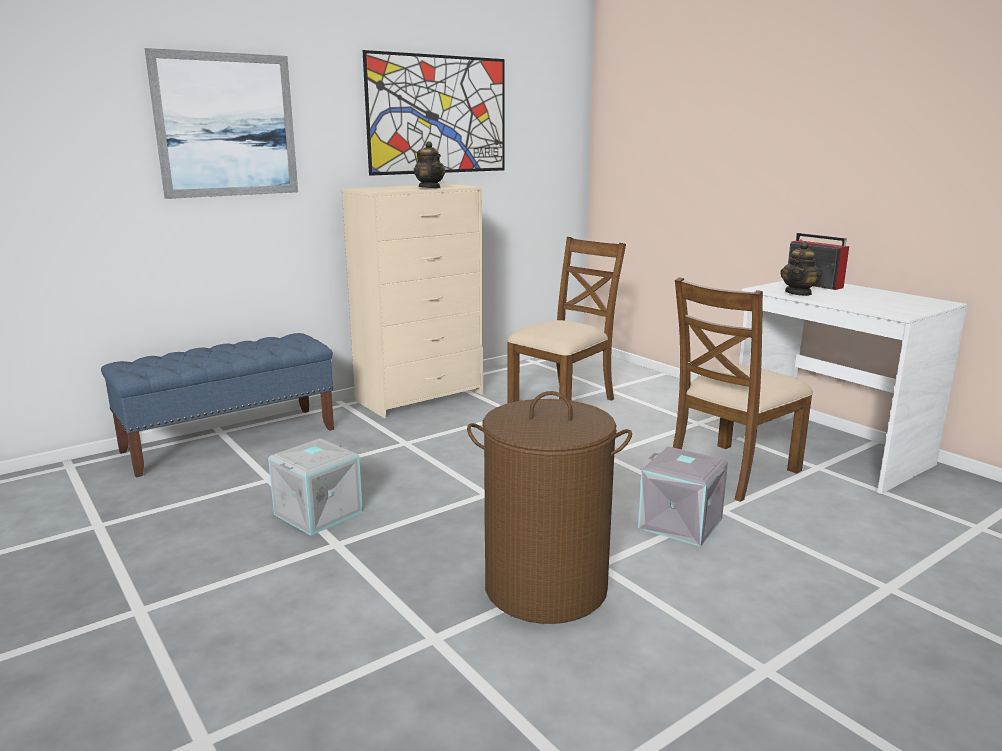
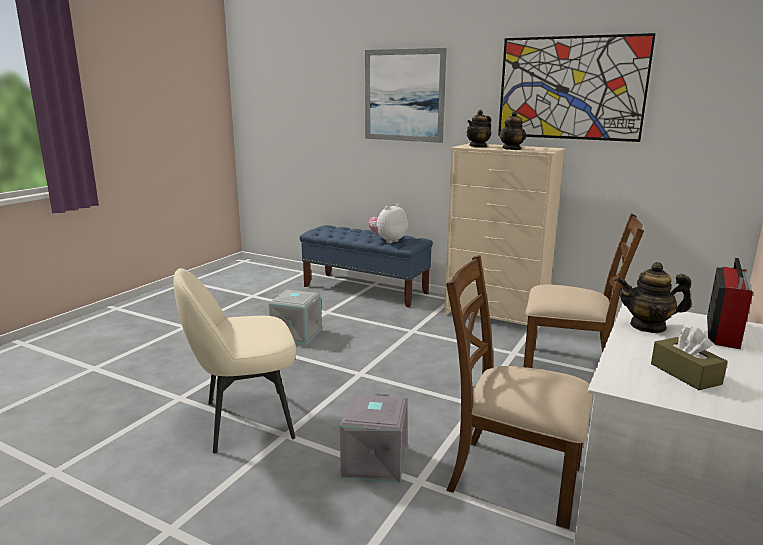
camera: 65 degrees right, 0 degrees up
brown laundry basket [467,391,632,624] -> beige chair [173,268,296,453]
none -> plush toy [368,204,408,243]
none -> teapot [467,110,491,148]
none -> brown tissue box [651,327,728,390]

